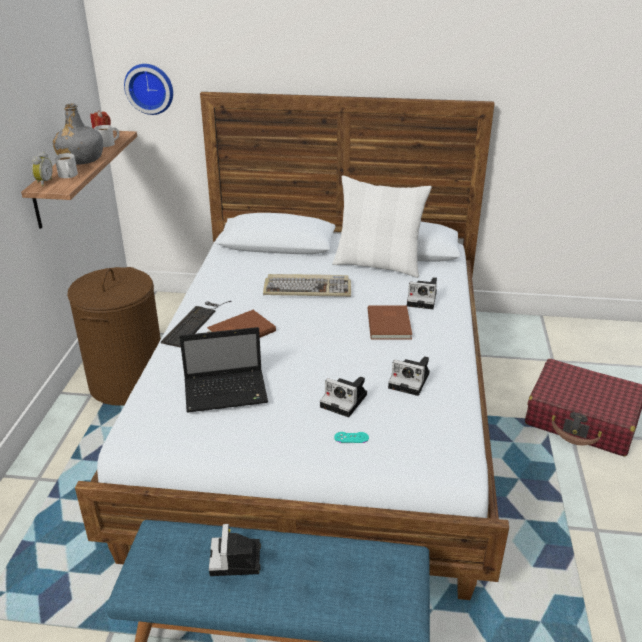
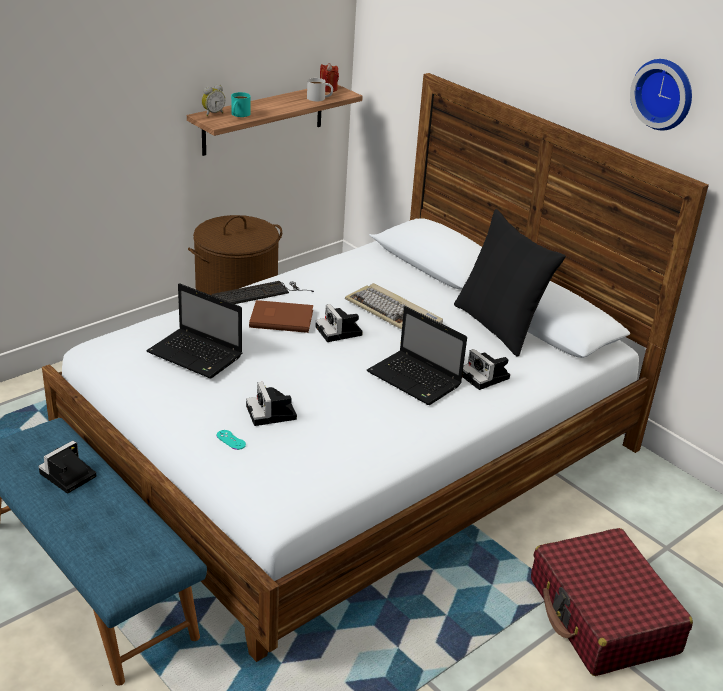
camera: 40 degrees right, 0 degrees up
grey bottle [53,103,103,165] -> none
white mug [55,153,78,178] -> turquoise mug [231,92,251,117]
wall clock [124,64,173,115] -> wall clock moved to [630,59,692,131]
white pillow [332,176,432,278] -> black pillow [454,209,566,357]
brown book [367,305,412,340] -> laptop [367,306,467,405]
camera [388,356,430,396] -> camera moved to [316,304,363,342]

